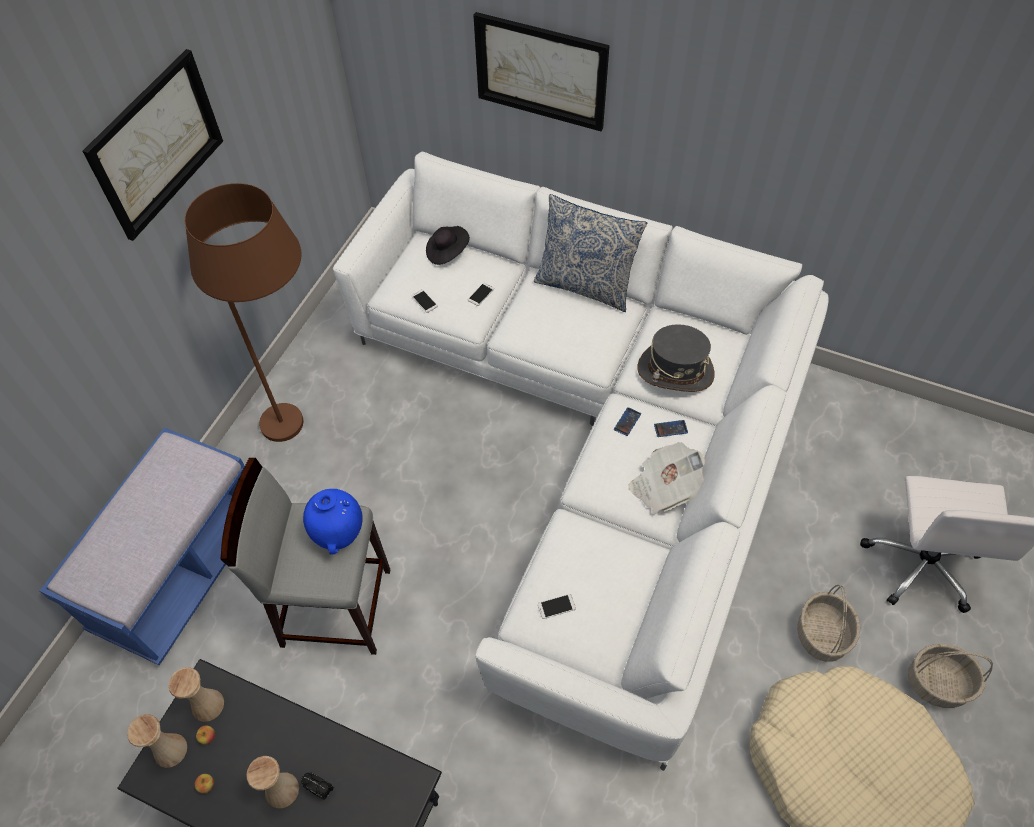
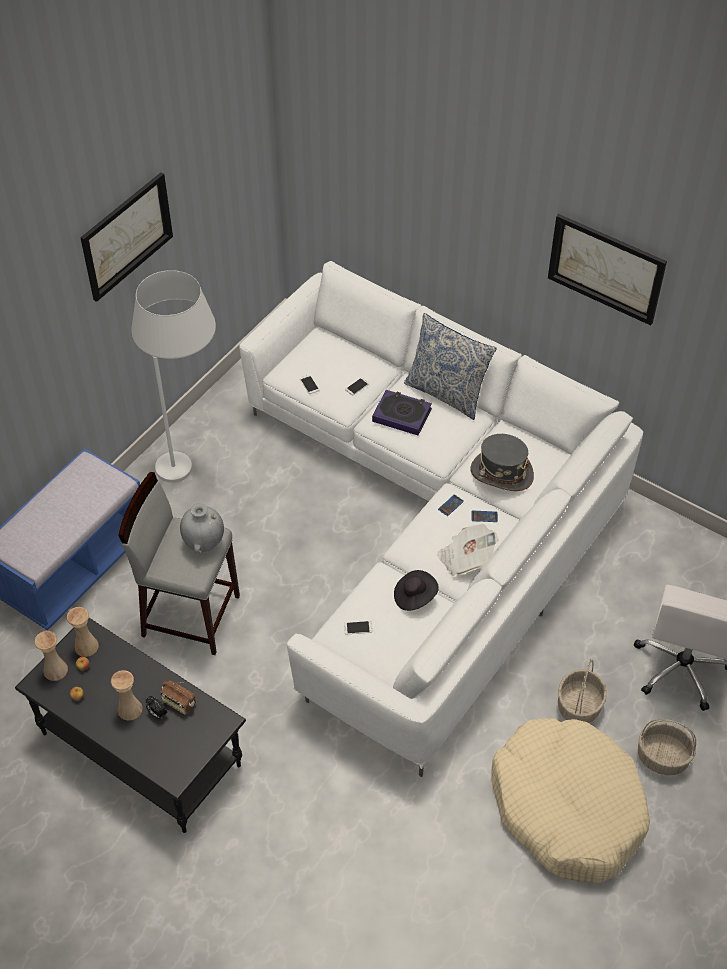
camera: 10 degrees right, 5 degrees down
brown floor lamp [185,183,303,442] -> white floor lamp [132,270,216,483]
blue vase [303,489,363,554] -> grey vase [180,503,224,554]
black hat [426,226,470,265] -> black hat moved to [394,570,439,611]
picture [473,12,610,131] -> picture moved to [548,214,667,326]
none -> radio [160,680,196,715]
none -> book [372,390,432,435]

